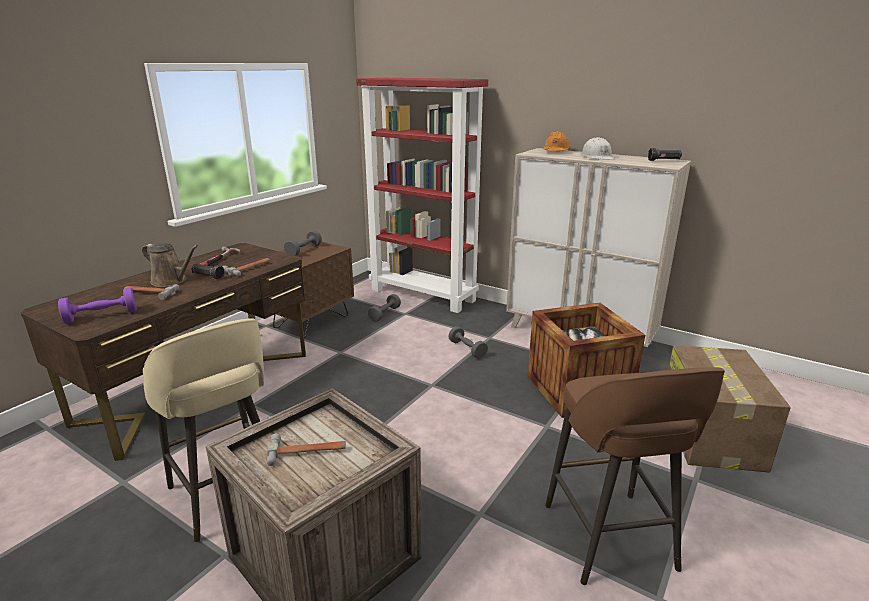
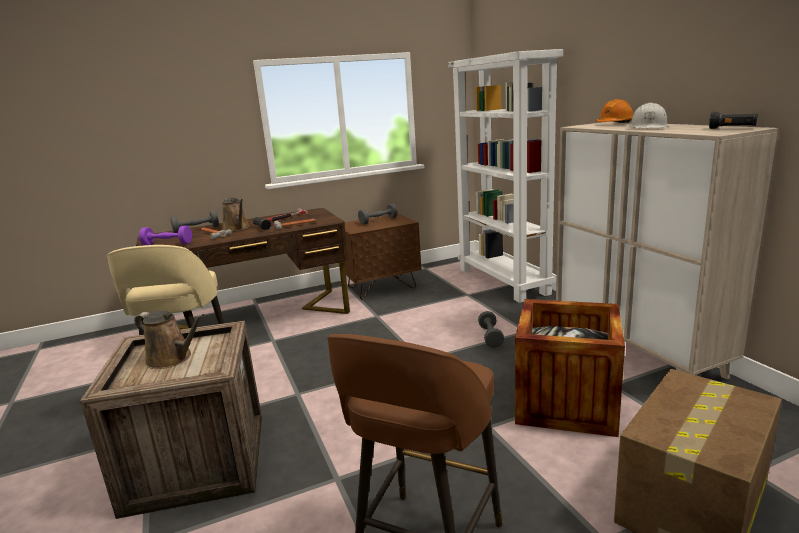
camera: 35 degrees right, 5 degrees down
hammer [267,434,346,466] -> brown watering can [134,311,205,369]
red bookcase [356,78,488,313] -> white bookcase [448,49,563,303]
grey dumbbell [368,294,401,321] -> grey dumbbell moved to [170,211,219,233]

